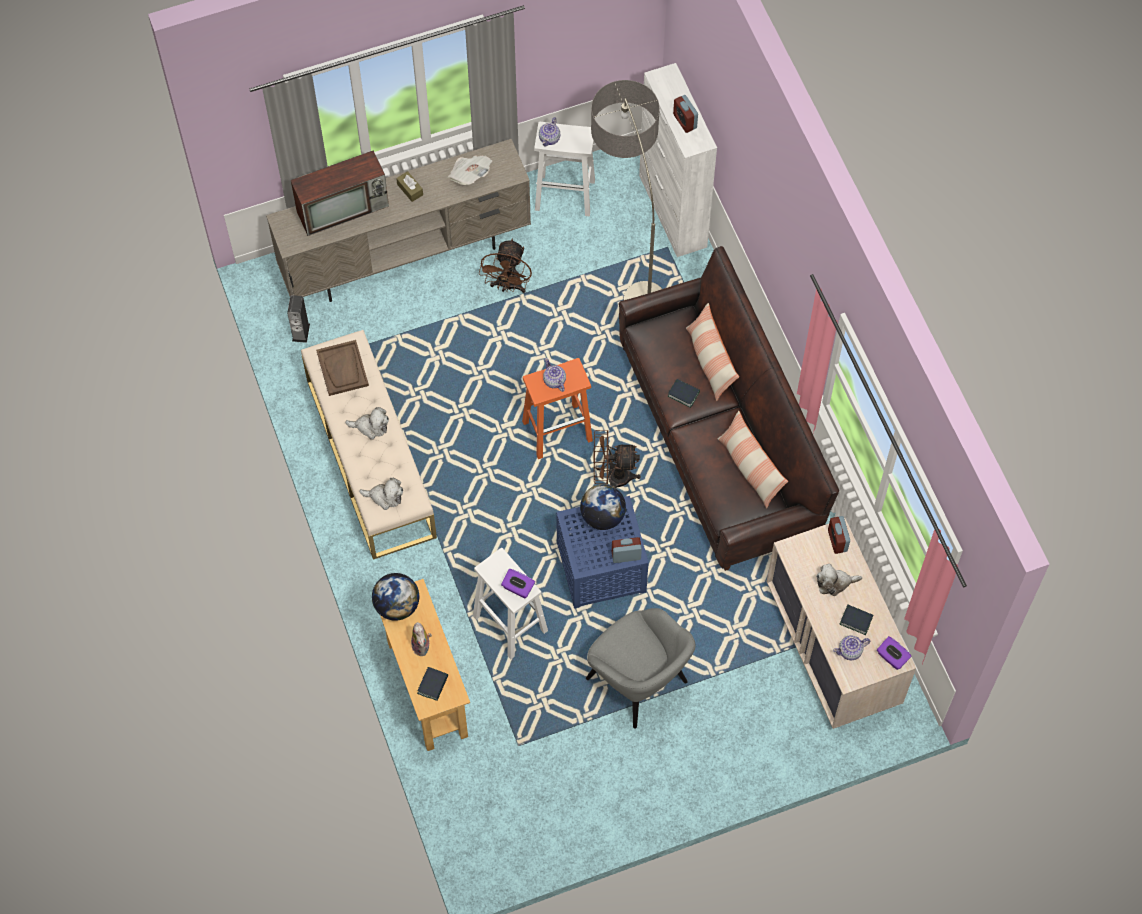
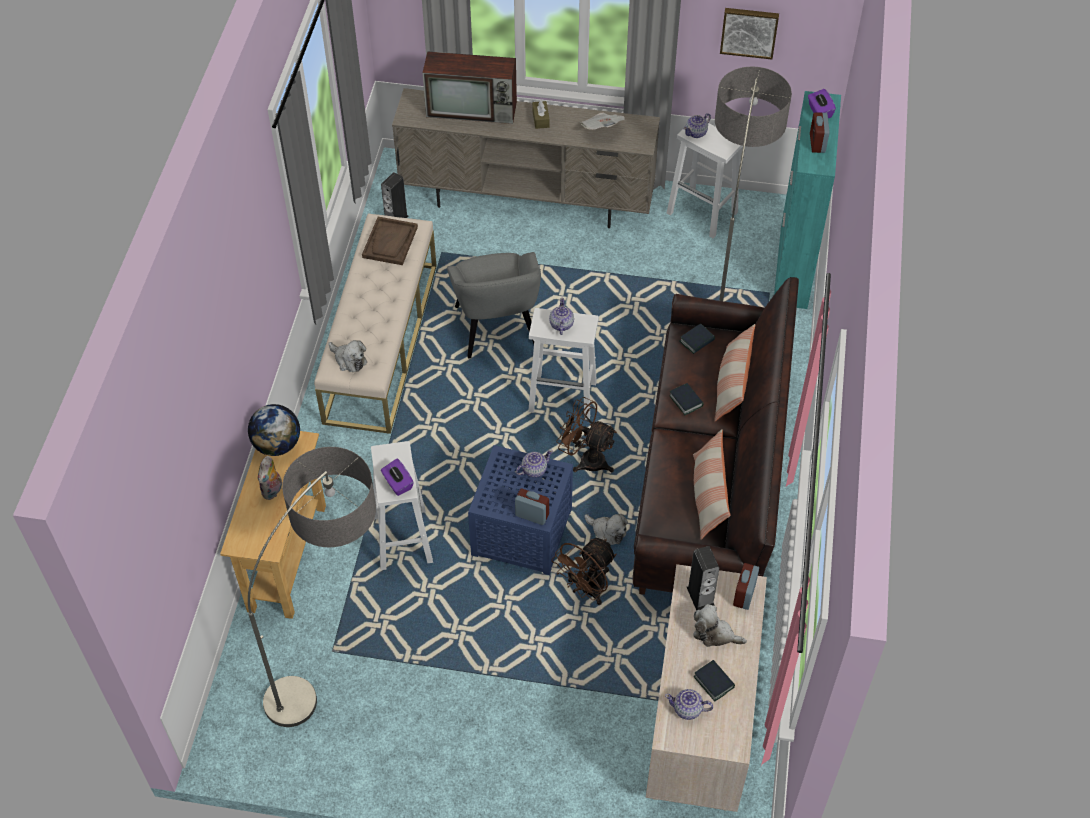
camera: 30 degrees right, 10 degrees down
plush toy [345,407,389,440] -> plush toy moved to [584,514,628,545]
book [417,667,448,701] -> book moved to [680,324,715,354]
brown fan [479,238,532,293] -> brown fan moved to [552,538,617,605]
orange stool [522,358,593,459] -> white stool [528,308,599,420]
globe [580,484,626,530] -> teapot [516,450,553,478]
grey armchair [586,608,695,729] -> grey armchair moved to [447,252,541,359]
white cabinet [639,63,717,257] -> turquoise cabinet [774,91,841,309]
purple tissue box [877,636,911,670] -> purple tissue box moved to [808,89,836,118]
none -> floor lamp [248,447,376,727]
none -> speaker [687,546,719,611]
none -> picture [720,8,779,59]

